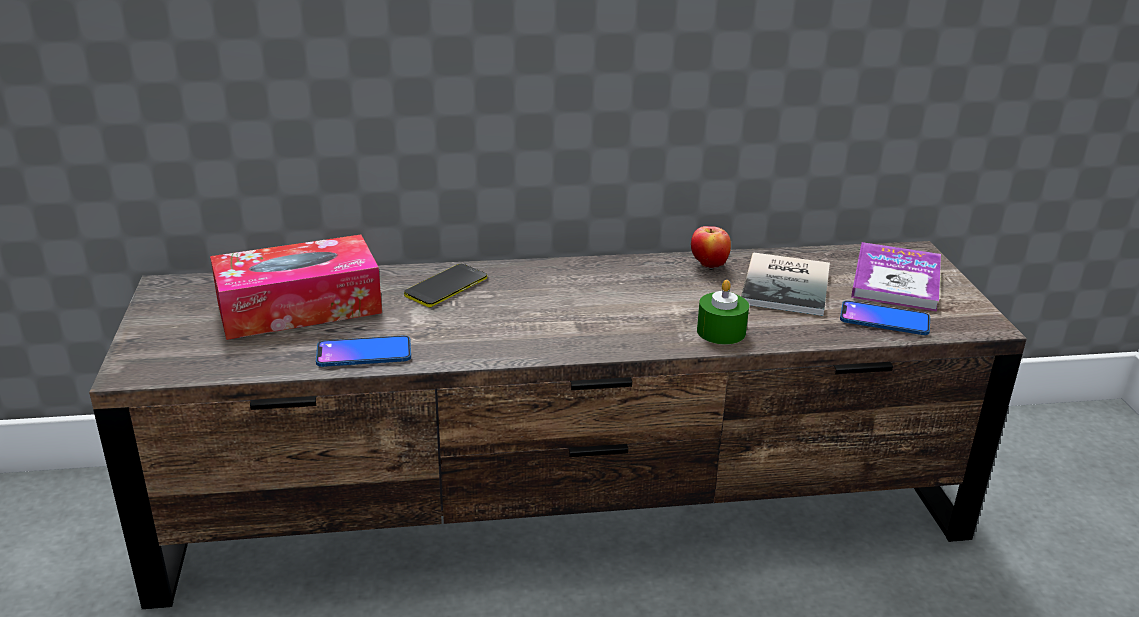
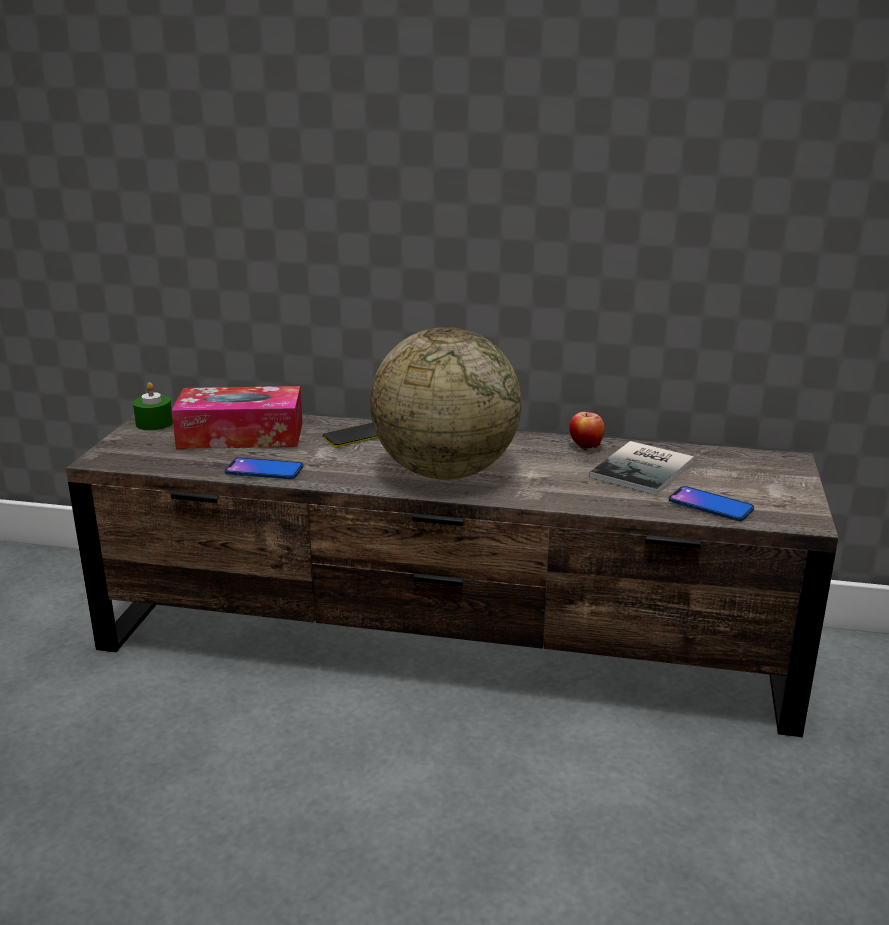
camera: 20 degrees right, 5 degrees down
green candle [697,280,749,345] -> green candle moved to [133,382,173,431]
book [851,242,941,312] -> none
none -> globe [370,327,522,480]

